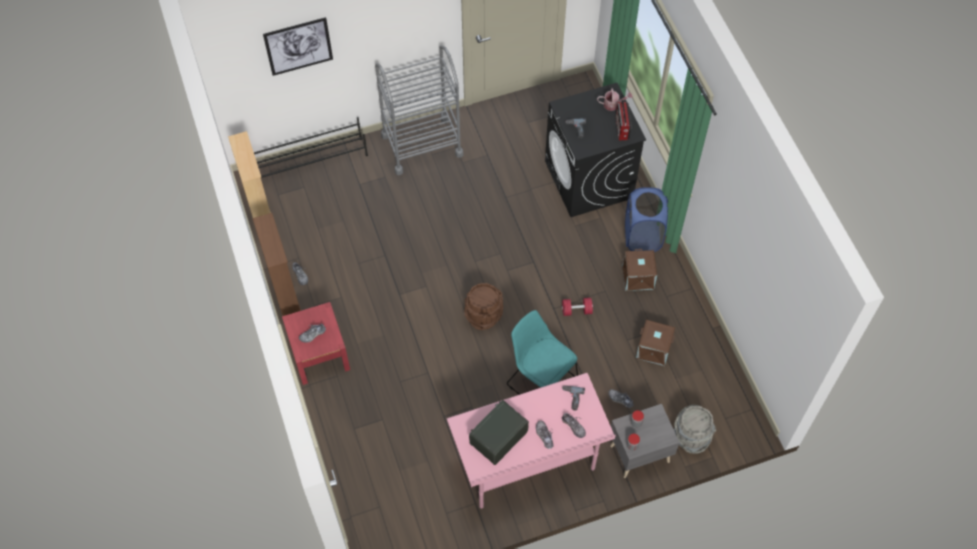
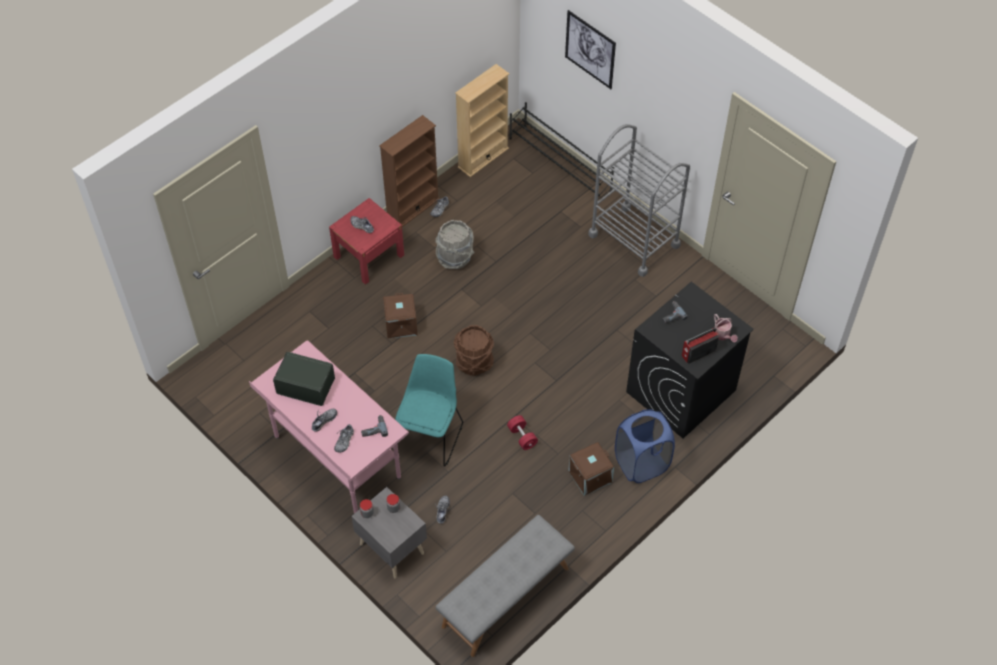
camera: 65 degrees right, 5 degrees down
brown storage box [636,319,675,366] -> brown storage box moved to [383,293,418,339]
grey bucket [674,405,716,454] -> grey bucket moved to [435,220,474,269]
none -> grey bench [436,515,575,657]

